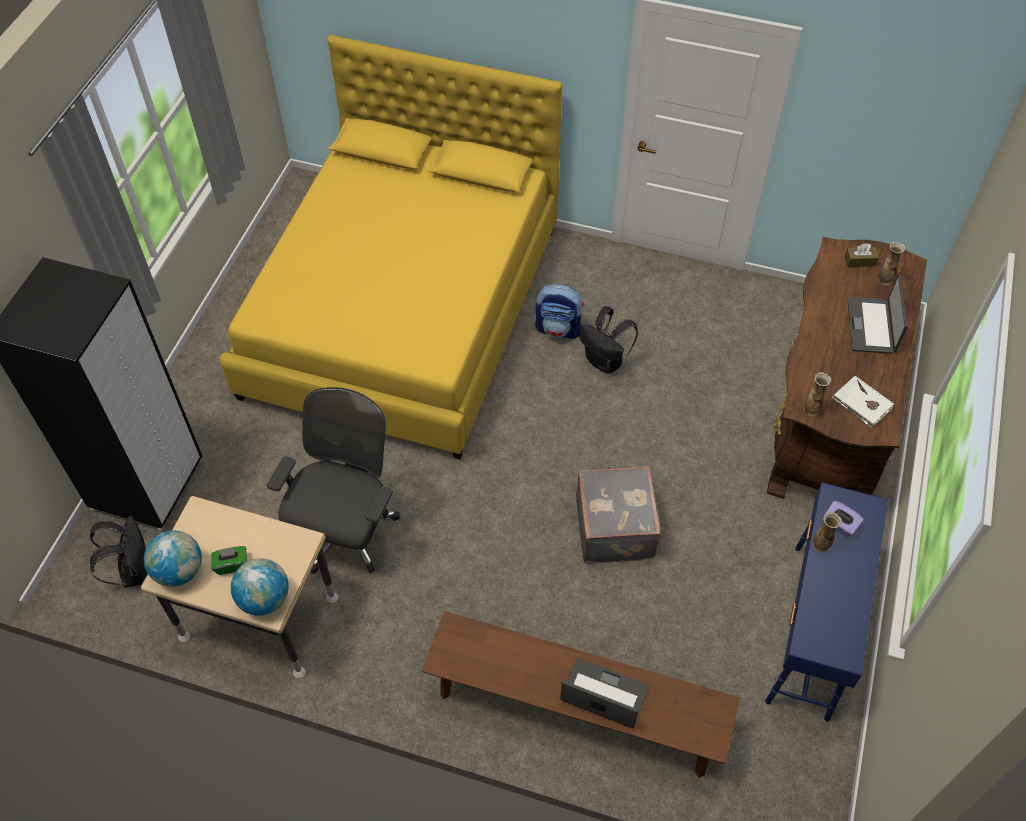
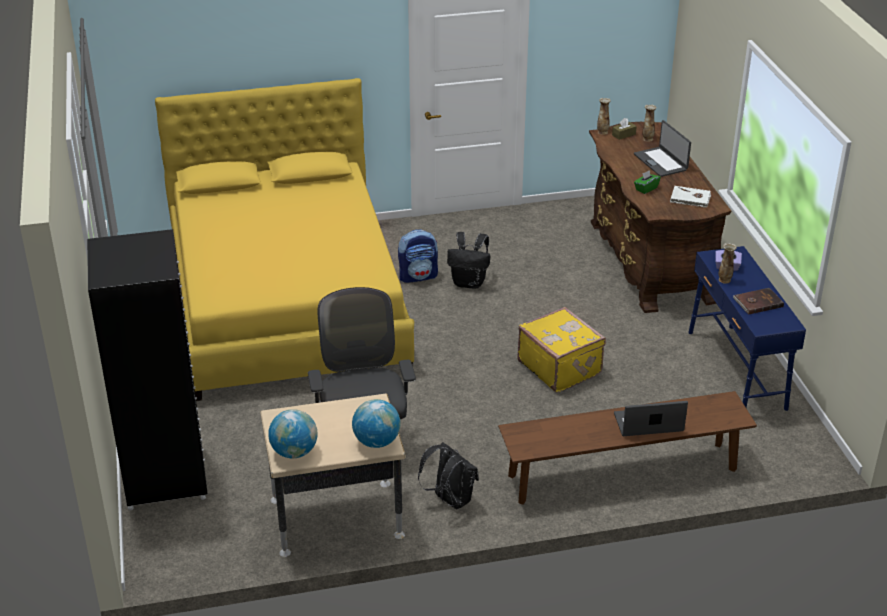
camera: 30 degrees left, 20 degrees down
black backpack [90,516,147,587] -> black backpack moved to [418,442,479,509]
green tissue box [211,546,247,575] -> green tissue box moved to [634,170,661,194]
grey suitcase [576,466,662,564] -> yellow suitcase [517,307,606,393]
vase [804,372,831,416] -> vase moved to [597,98,611,135]
none -> brown book [733,288,784,315]

